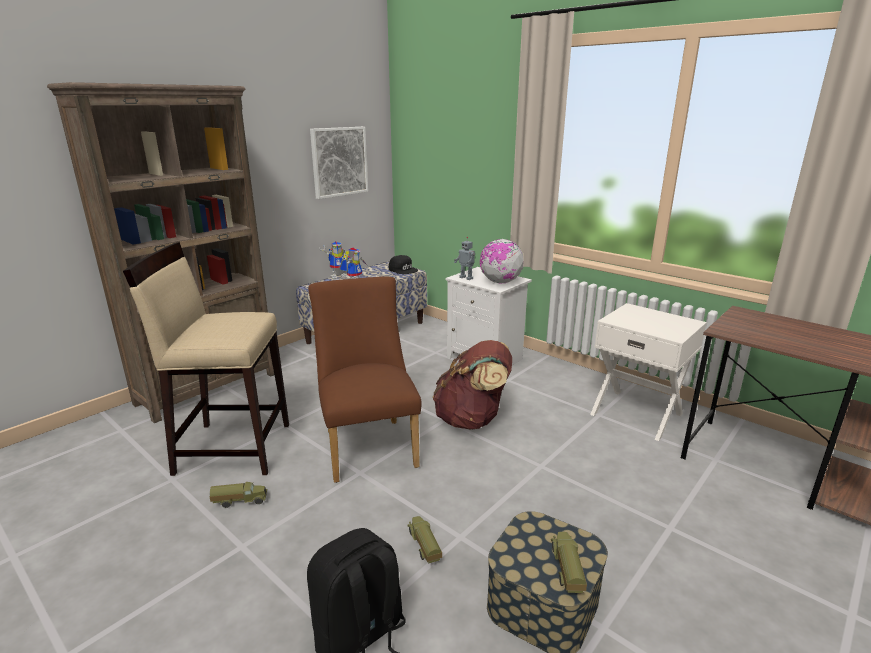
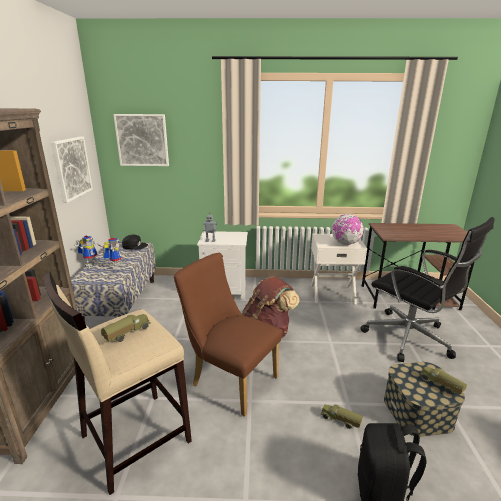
camera: 40 degrees left, 0 degrees up
toy truck [210,482,267,508] -> toy truck moved to [101,314,151,342]
globe [480,239,524,283] -> globe moved to [332,214,363,245]
none -> picture [113,114,169,166]
none -> black office chair [360,217,495,362]

